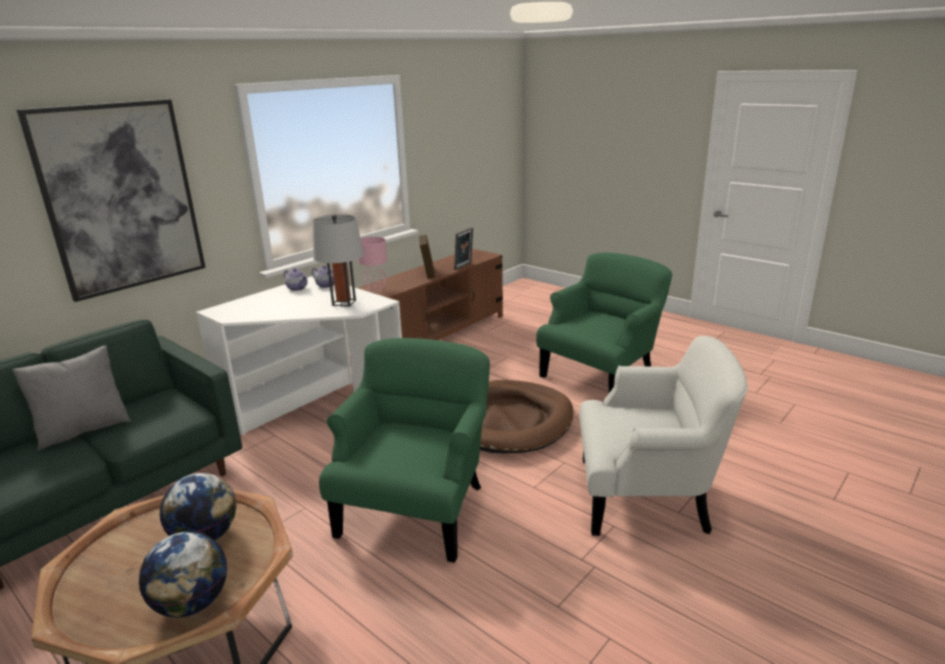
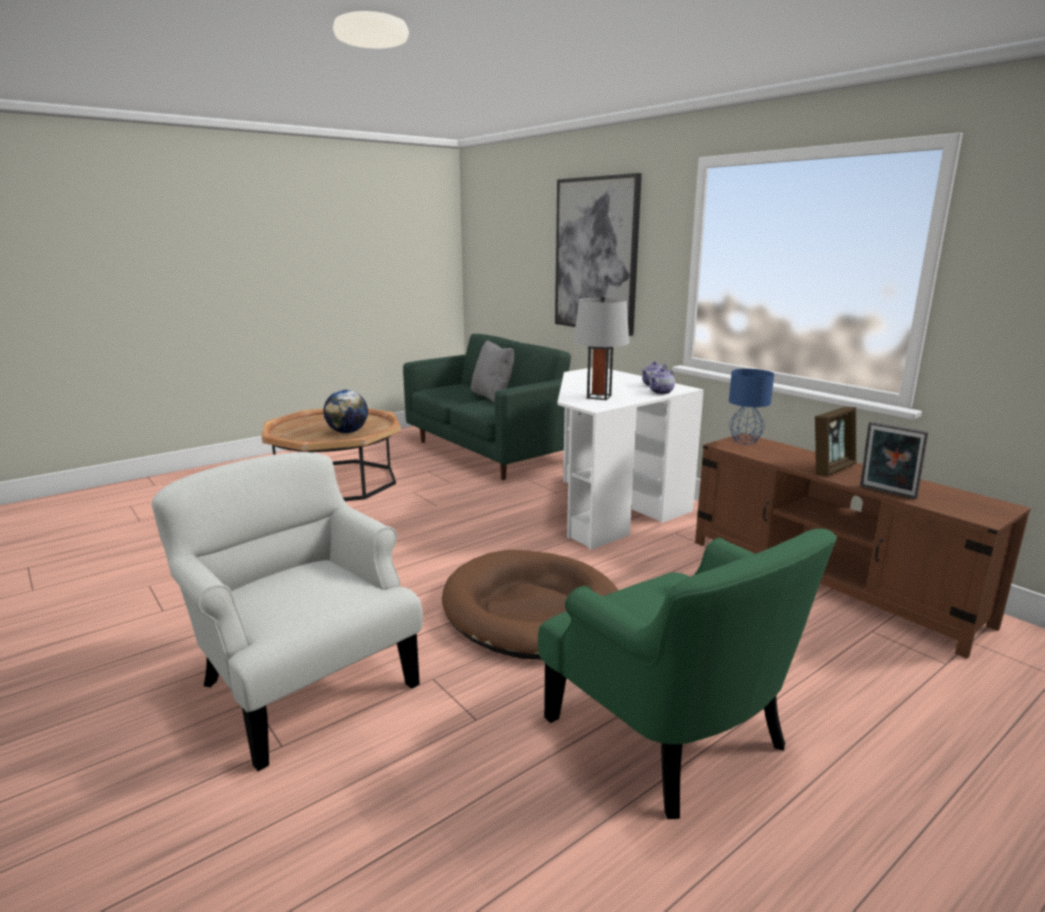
camera: 100 degrees right, 5 degrees down
globe [139,531,227,618] -> none
green armchair [319,338,490,563] -> none
pink table lamp [358,237,387,292] -> blue table lamp [729,369,774,445]
picture frame [419,235,435,279] -> picture frame turned 45 degrees counterclockwise [815,407,857,476]
white armchair [579,336,748,536] -> white armchair turned 120 degrees clockwise [152,452,423,771]

